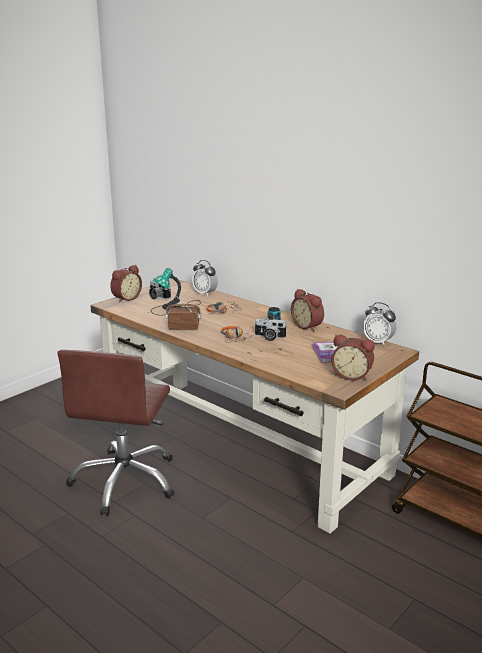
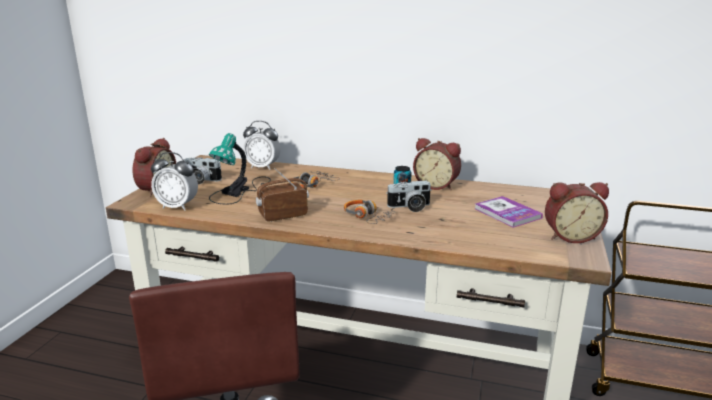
camera: 25 degrees left, 0 degrees up
alarm clock [363,302,396,346] -> alarm clock moved to [151,152,198,210]

